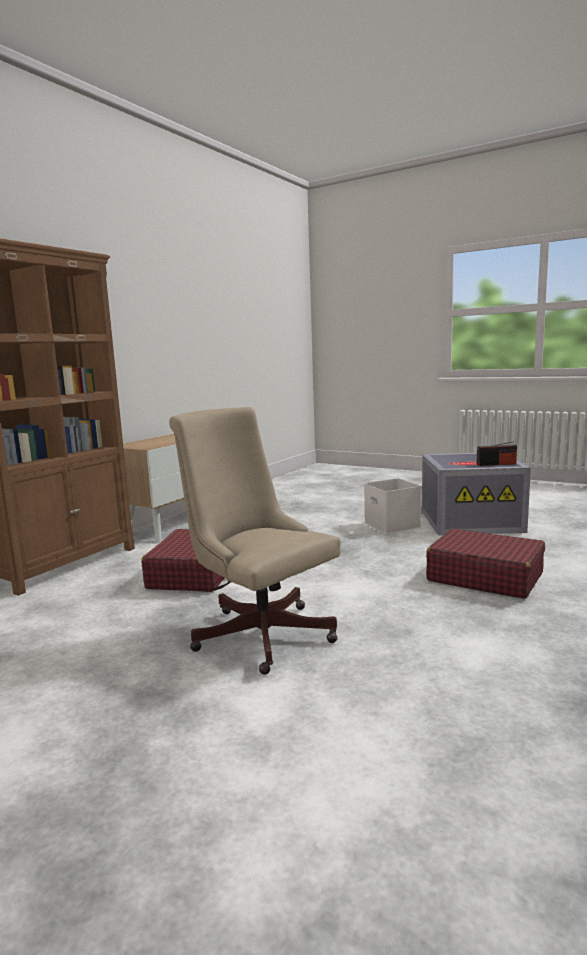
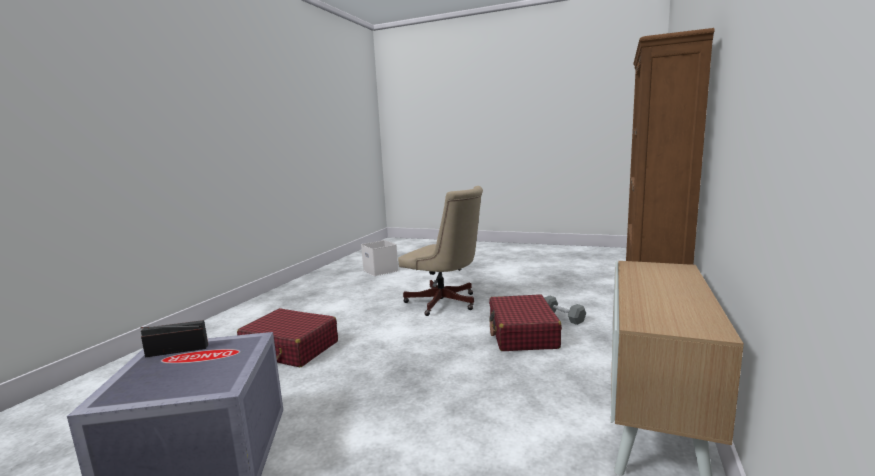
camera: 170 degrees right, 0 degrees up
white storage box [364,478,421,534] -> white storage box moved to [361,240,398,276]
none -> grey dumbbell [544,296,586,325]

